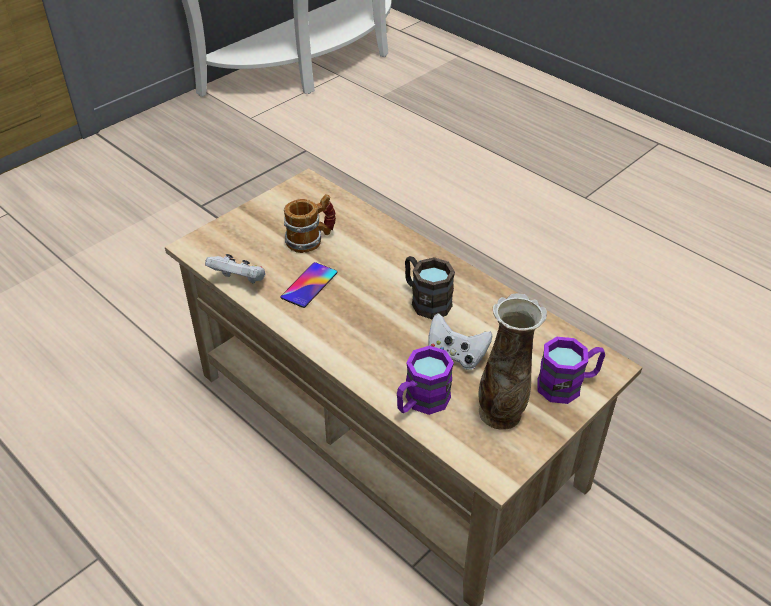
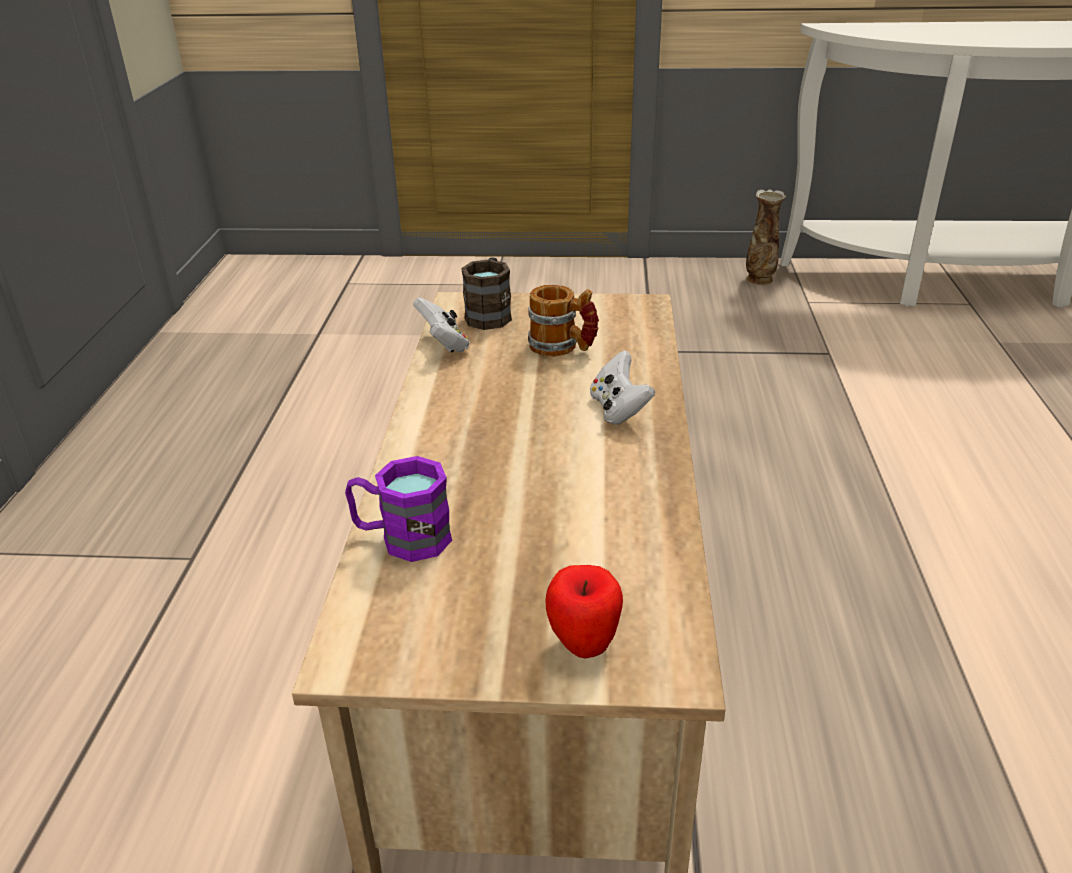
camera: 50 degrees right, 10 degrees down
phone [280,262,337,308] -> none
brown mug [405,256,455,319] -> brown mug moved to [461,258,512,330]
white game controller [428,313,492,370] -> white game controller moved to [590,350,655,425]
vase [478,293,547,430] -> vase moved to [746,189,786,285]
purple mug [538,337,605,404] -> apple [546,565,623,659]

